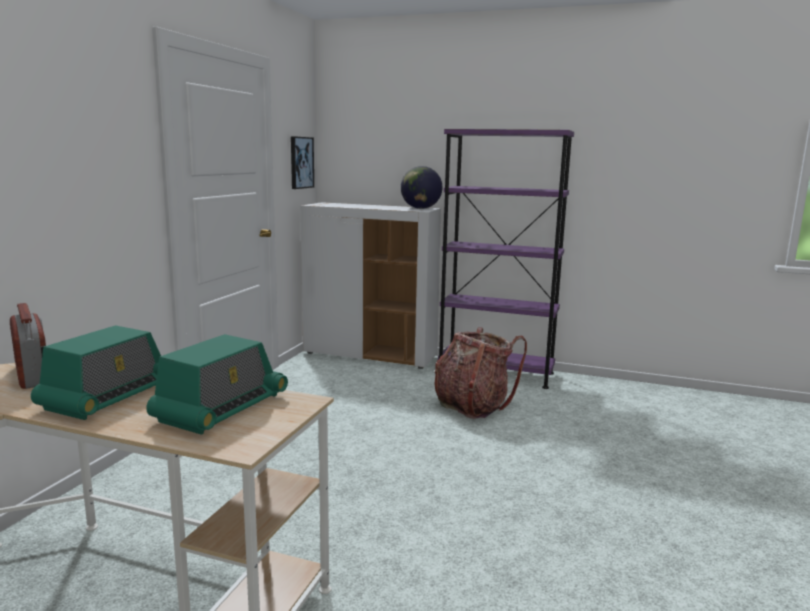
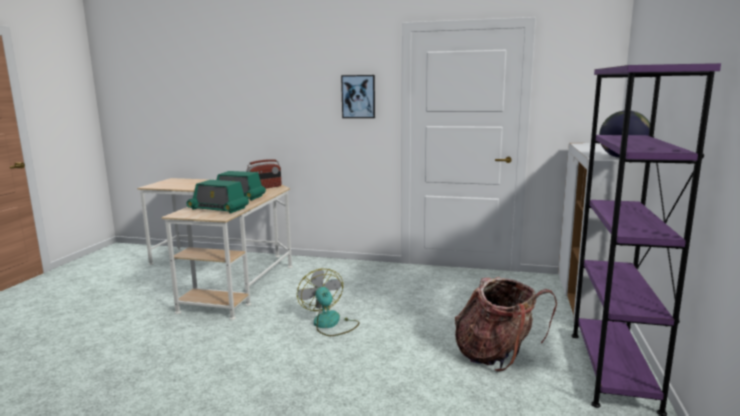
camera: 85 degrees right, 0 degrees up
picture [291,136,314,189] -> picture moved to [341,75,375,118]
none -> fan [297,269,360,336]

